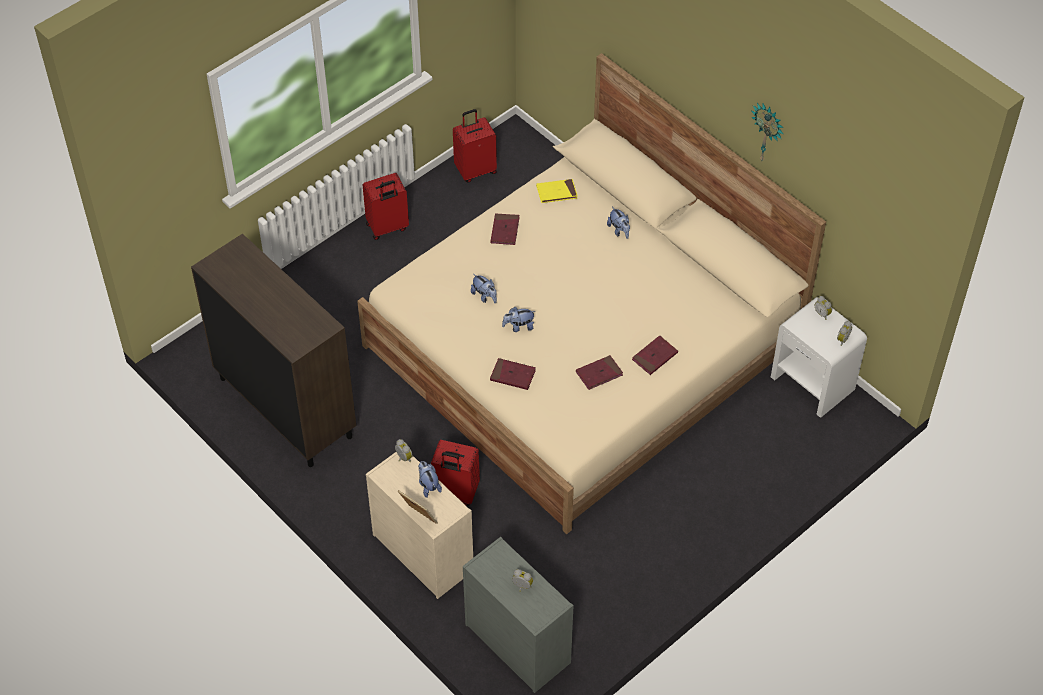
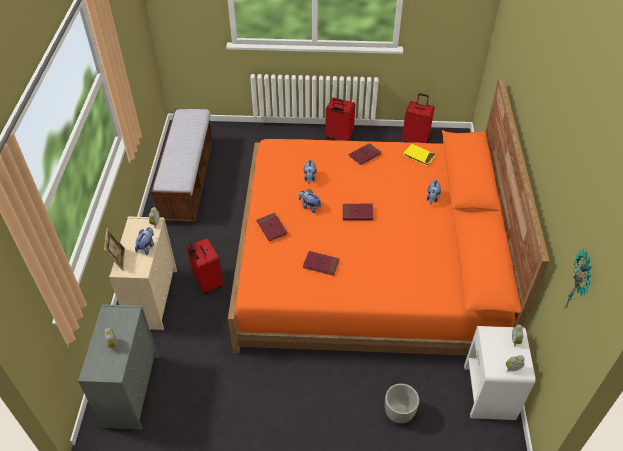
camera: 45 degrees right, 5 degrees down
brown cabinet [191,234,356,467] -> bench [151,109,213,222]
beige bed [357,53,826,534] -> orange bed [228,78,550,355]
red book [632,335,678,375] -> red book moved to [343,204,373,220]
wall clock [751,103,784,162] -> wall clock moved to [564,250,591,309]
none -> planter [385,383,419,423]

